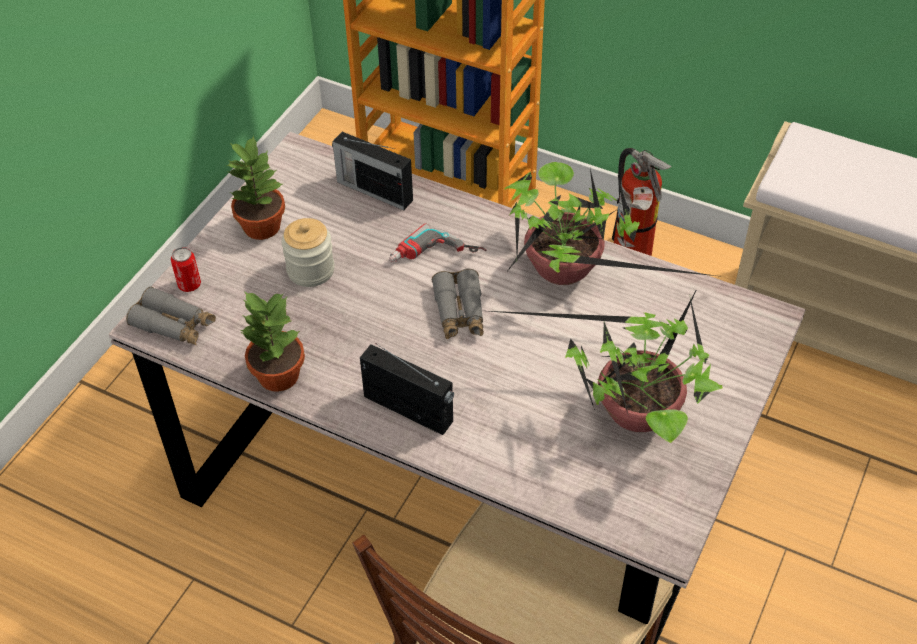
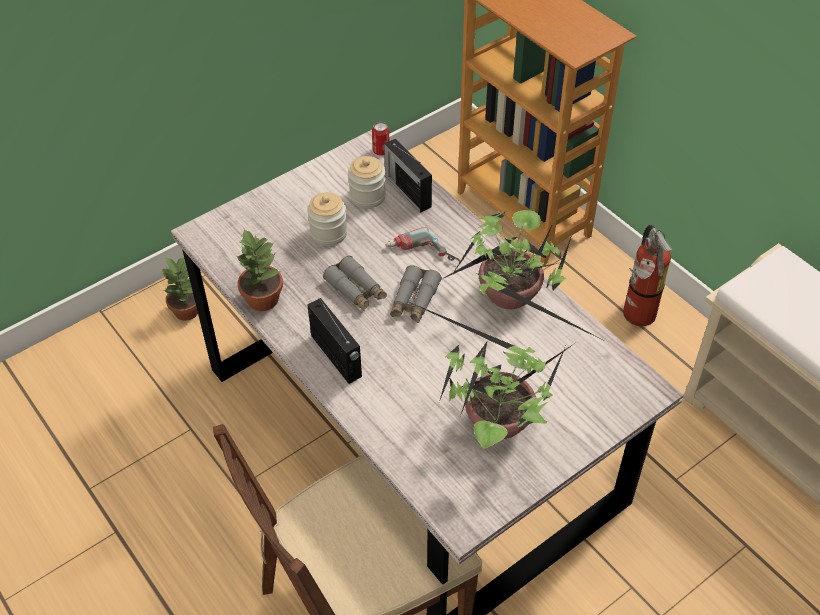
camera: 25 degrees right, 0 degrees up
grey binoculars [126,287,216,345] -> grey binoculars moved to [323,256,387,311]
can [171,247,201,292] -> can moved to [372,122,389,156]
potted plant [227,135,285,240] -> potted plant moved to [160,257,198,321]
none -> jar [348,156,386,208]

